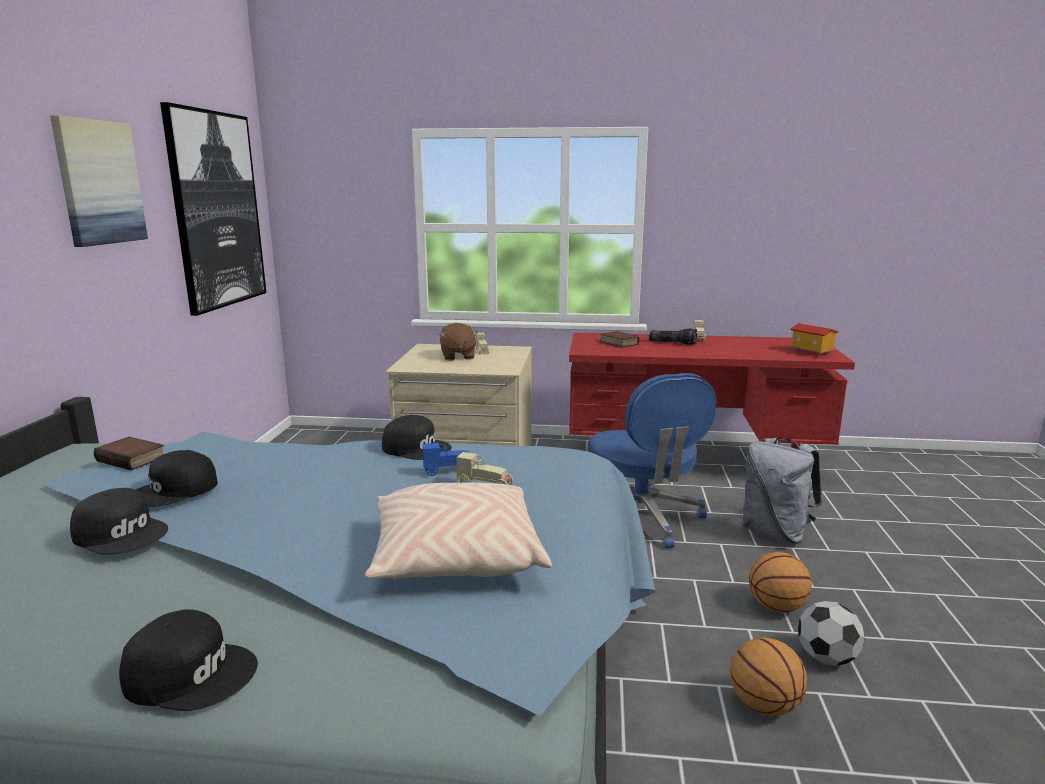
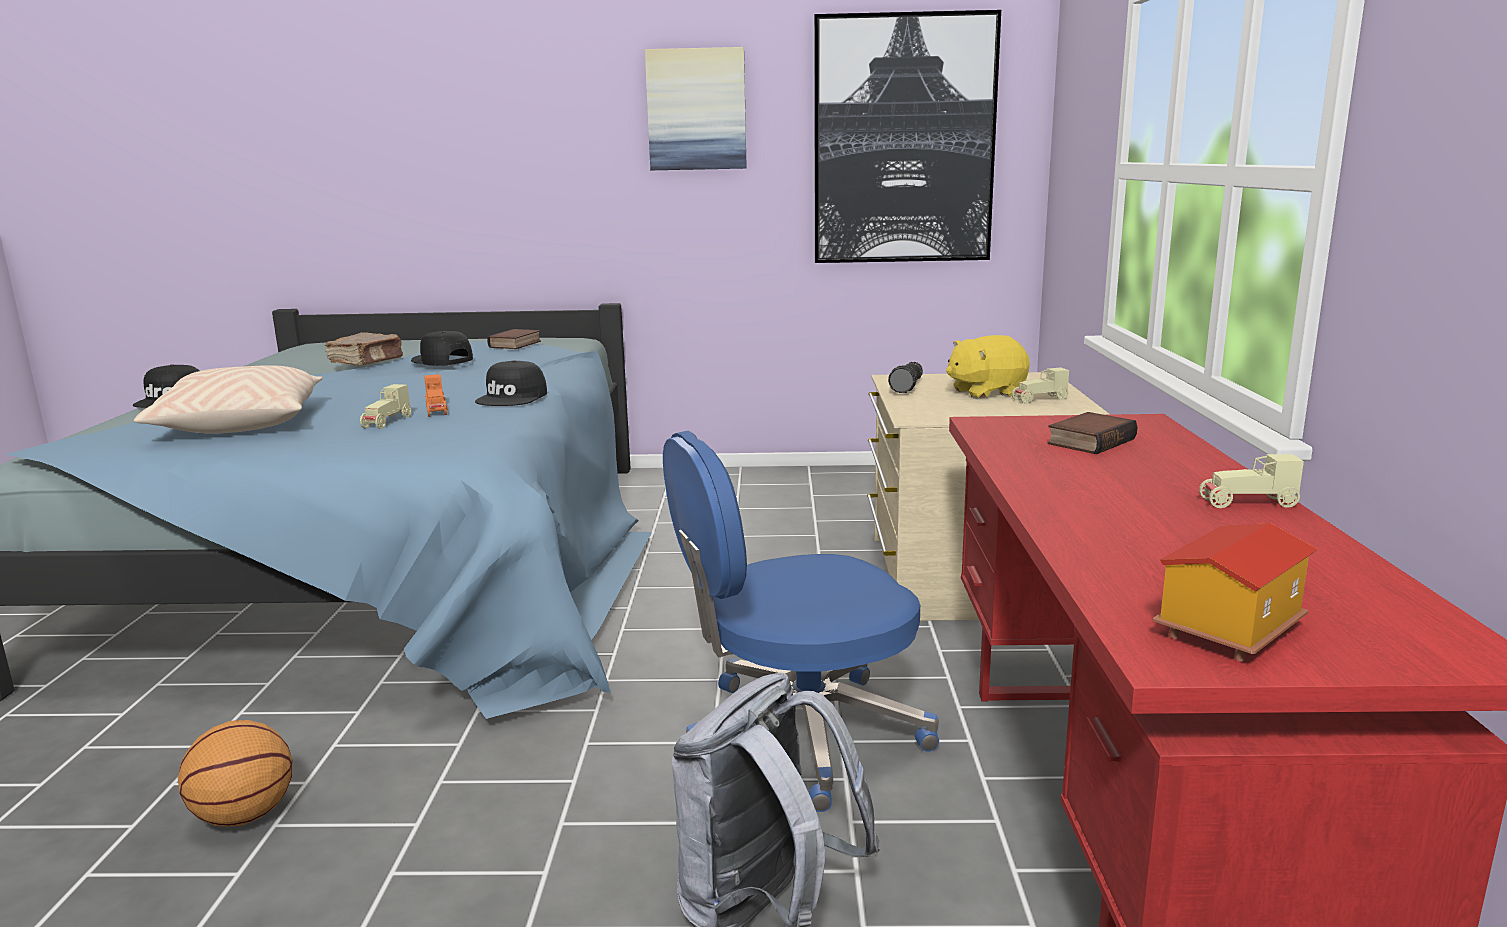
camera: 85 degrees right, 0 degrees up
black cap [70,488,168,555] -> brown book [325,332,403,366]
blue toy car [423,443,469,476] -> orange toy car [424,374,448,417]
brown plush toy [440,323,478,360] -> yellow plush toy [946,335,1030,399]
flashlight [649,328,697,345] -> flashlight moved to [888,362,923,393]
basketball [749,552,812,613] -> none
football [798,601,865,666] -> none

